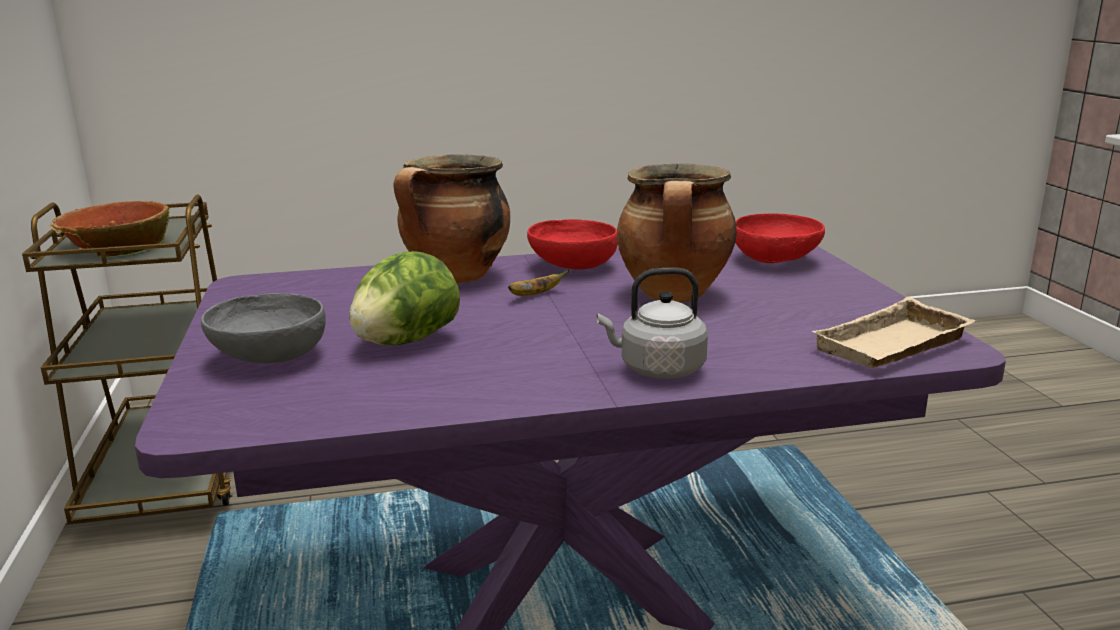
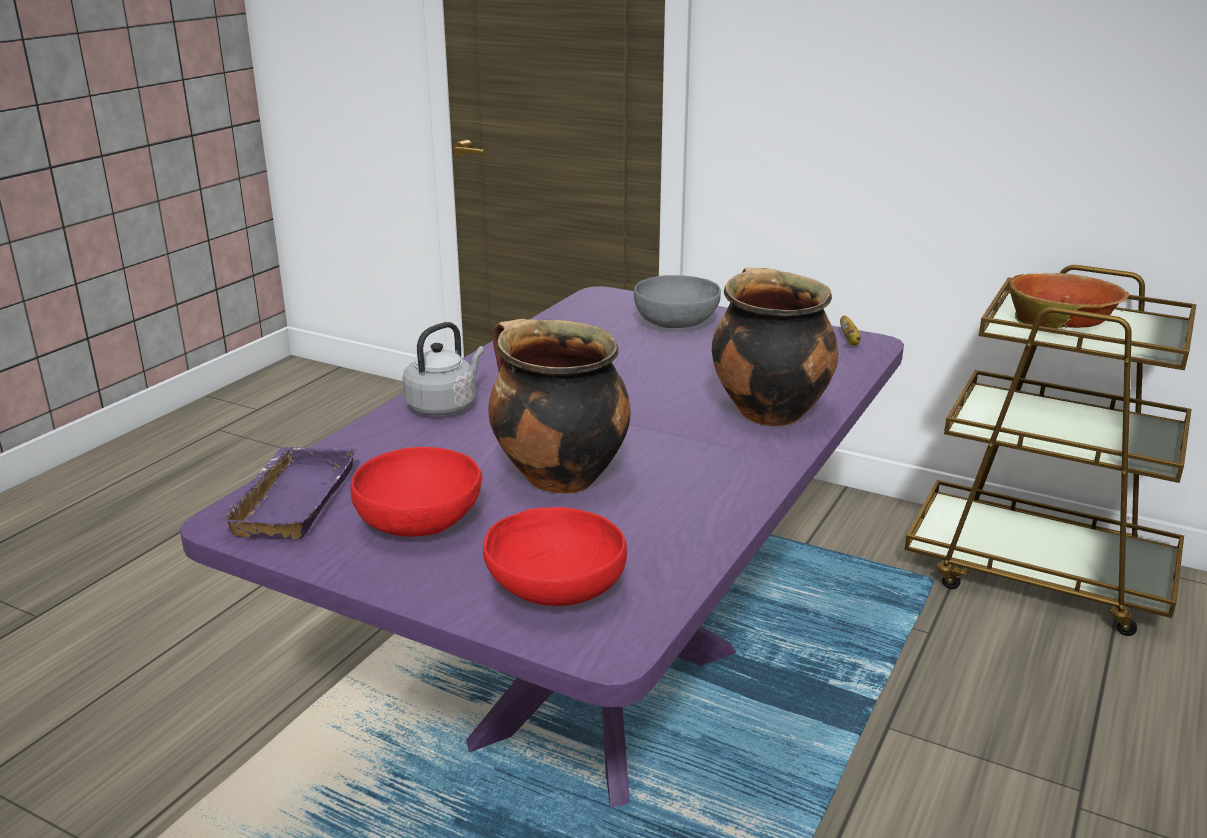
camera: 130 degrees right, 5 degrees up
lettuce [349,251,460,345] -> none
banana [508,269,570,296] -> banana moved to [840,316,860,346]
red bowl [527,219,618,269] -> red bowl moved to [350,447,483,537]
beige tray [811,297,976,368] -> purple tray [216,447,357,540]

